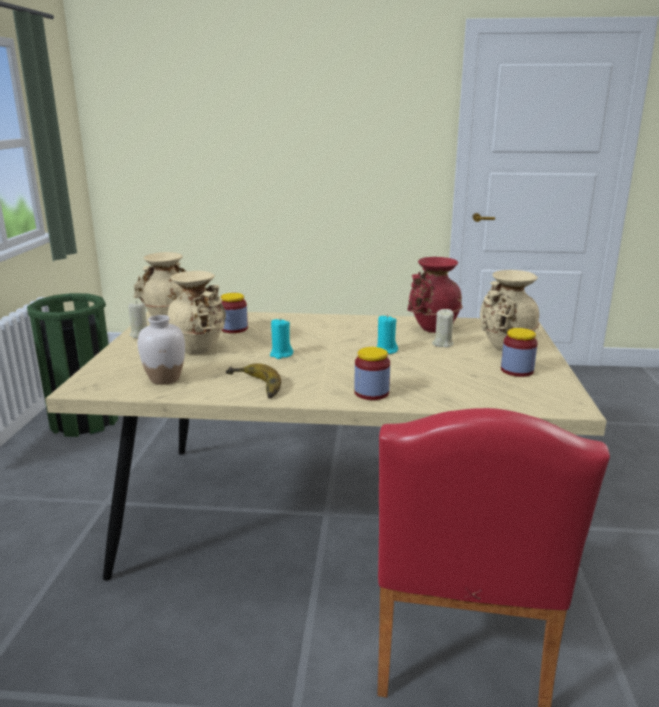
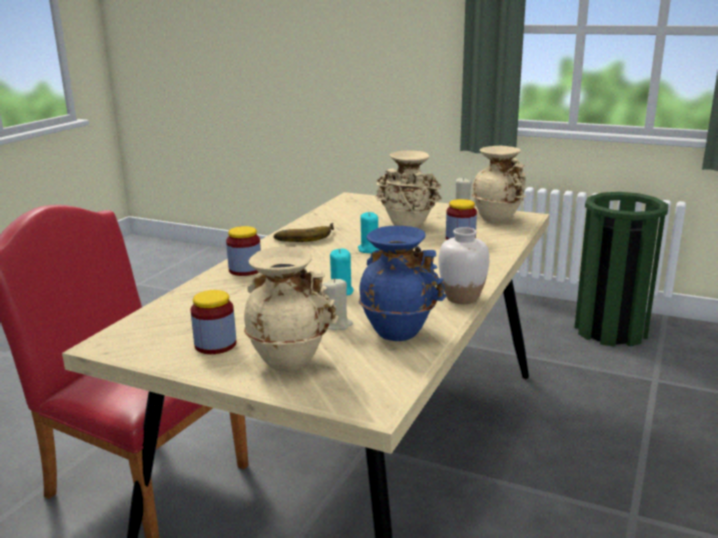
camera: 110 degrees right, 0 degrees up
white vase [138,315,185,385] -> white vase moved to [438,227,490,304]
red vase [408,257,463,333] -> blue vase [359,226,446,341]

